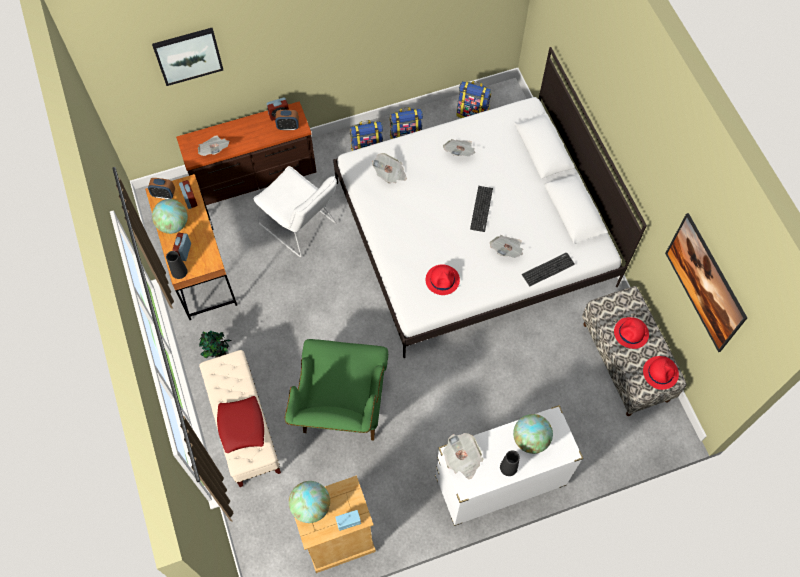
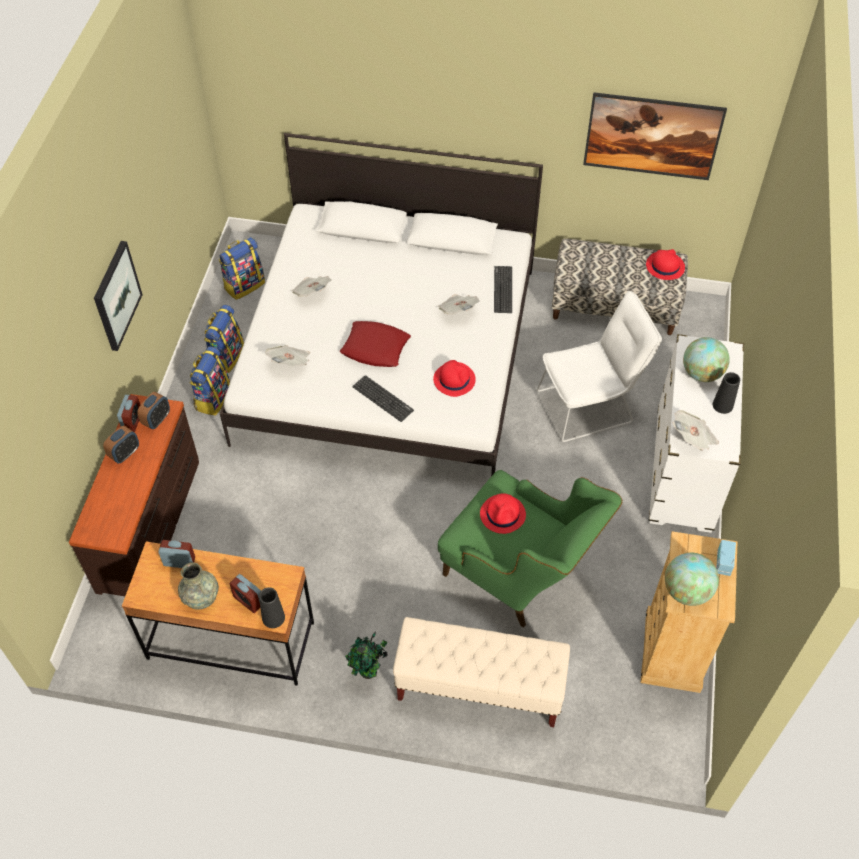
camera: 60 degrees left, 10 degrees down
alarm clock [148,178,175,199] -> alarm clock moved to [103,426,139,463]
picture [152,28,223,86] -> picture moved to [94,241,143,351]
globe [152,199,188,234] -> grey vase [178,562,219,610]
newspaper [198,135,229,156] -> none
red pillow [217,396,264,453] -> red pillow moved to [340,321,411,367]
white chair [253,166,337,257] -> white chair moved to [537,291,662,442]
keyboard [470,186,493,232] -> keyboard moved to [352,375,414,422]
red hat [614,317,649,349] -> red hat moved to [480,493,526,534]

